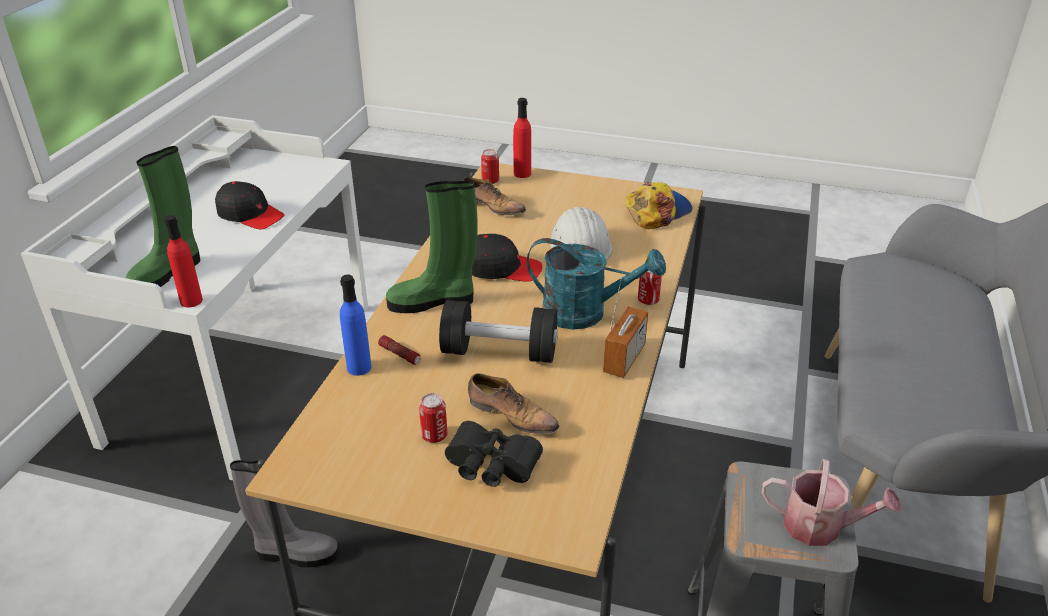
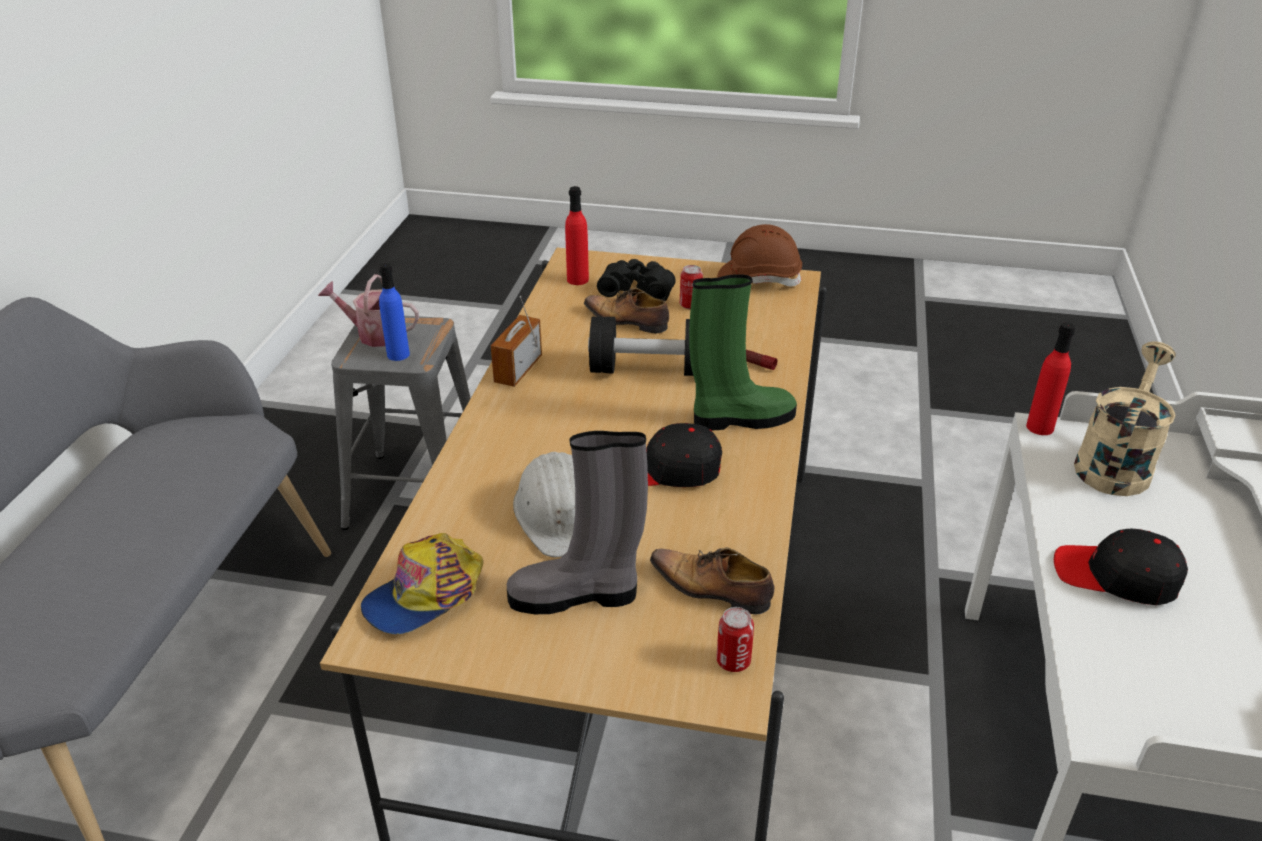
camera: 175 degrees right, 0 degrees up
green boot [126,146,200,287] -> beige watering can [1074,341,1176,496]
grey boot [230,460,339,568] -> grey boot moved to [507,431,648,614]
blue bottle [340,275,371,376] -> blue bottle moved to [379,263,410,361]
red bottle [513,98,531,178] -> red bottle moved to [565,186,589,285]
turquoise watering can [527,238,666,330] -> none
can [638,270,662,305] -> none
none -> brown hard hat [717,224,802,286]

